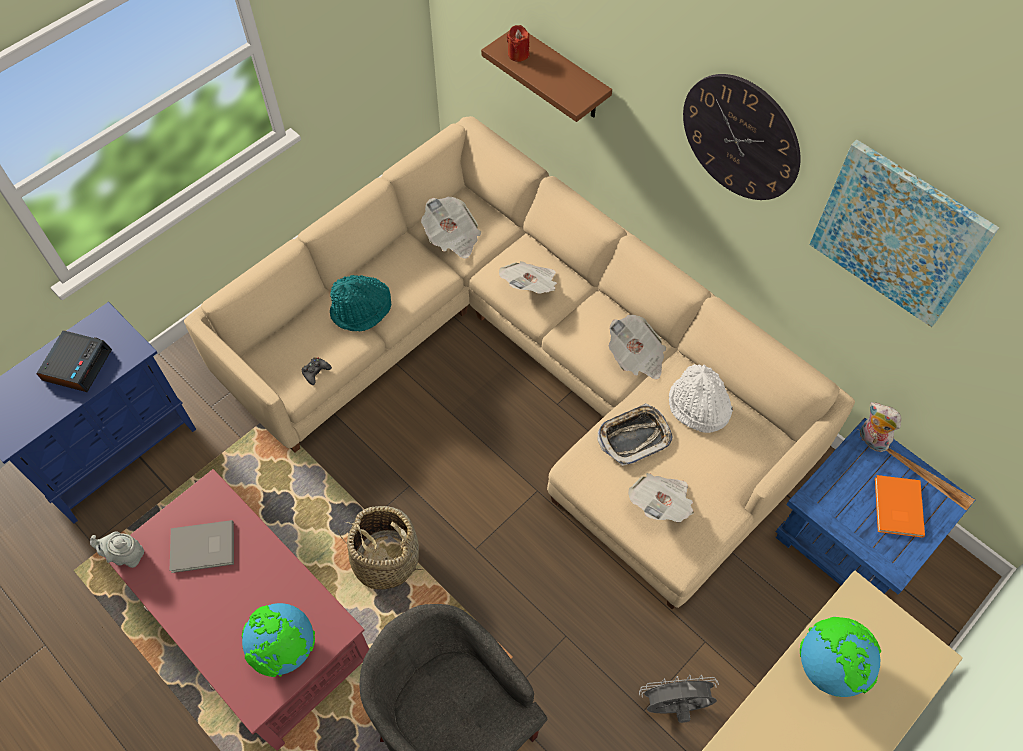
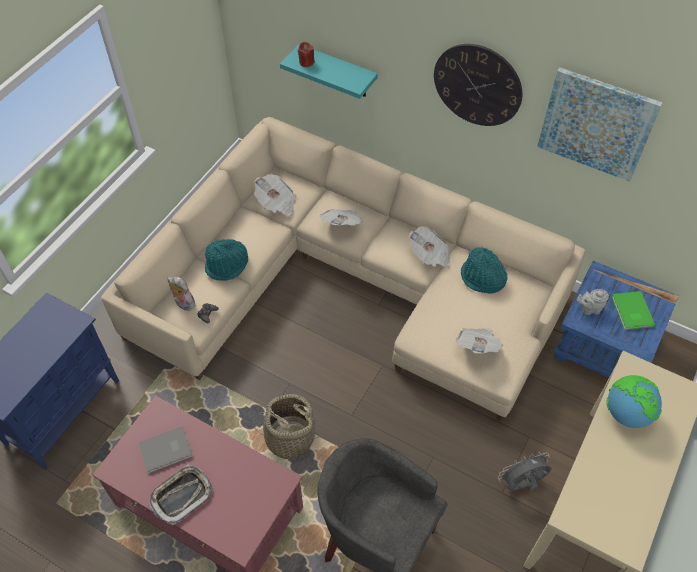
camera: 15 degrees left, 5 degrees down
alarm clock [36,330,112,392] -> none
grey teapot [90,531,144,568] -> grey teapot moved to [577,289,609,315]
globe [242,603,315,677] -> none
brown shelf [481,30,612,122] -> turquoise shelf [280,44,378,99]
tray [598,403,673,466] -> tray moved to [149,464,213,525]
white hat [669,364,733,433] -> turquoise hat [461,247,507,294]
plush toy [860,402,901,452] -> plush toy moved to [167,276,195,311]
orange book [875,475,925,538] -> green book [612,291,655,330]

